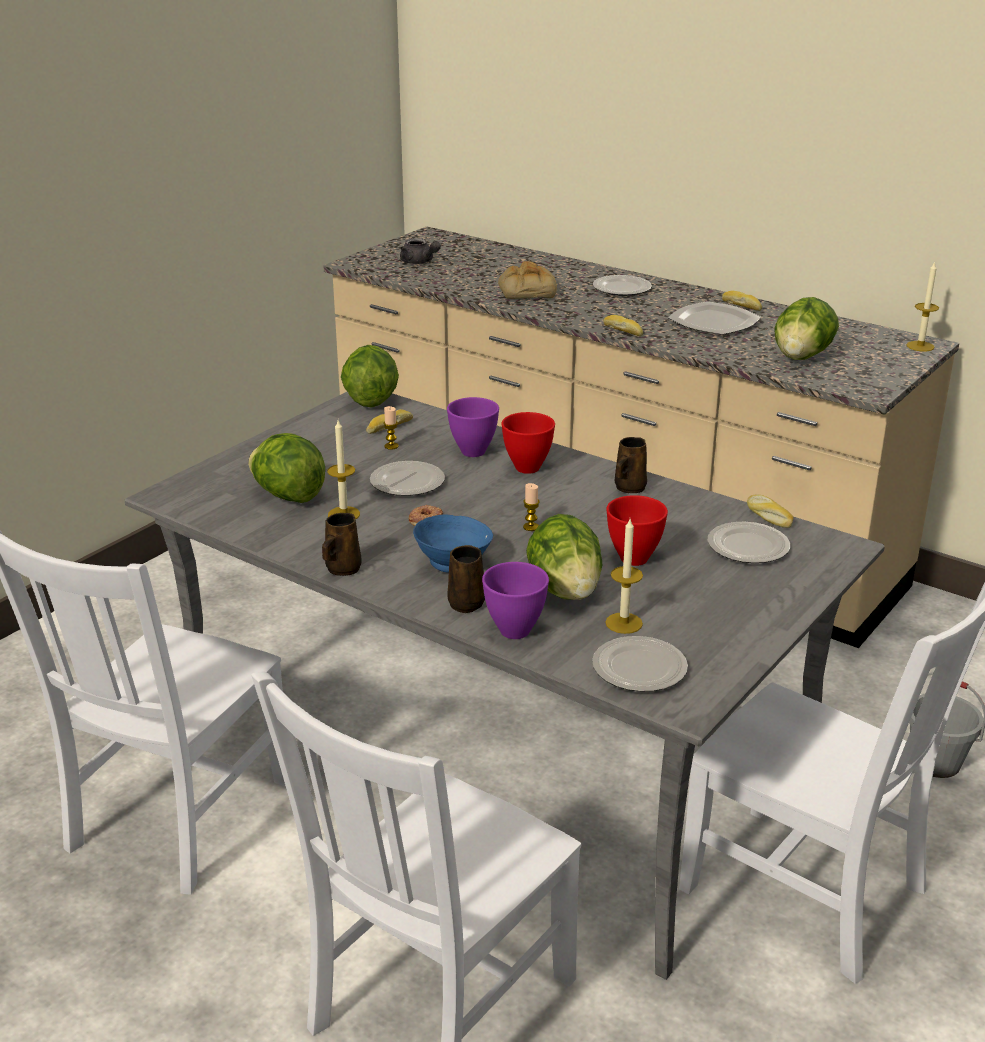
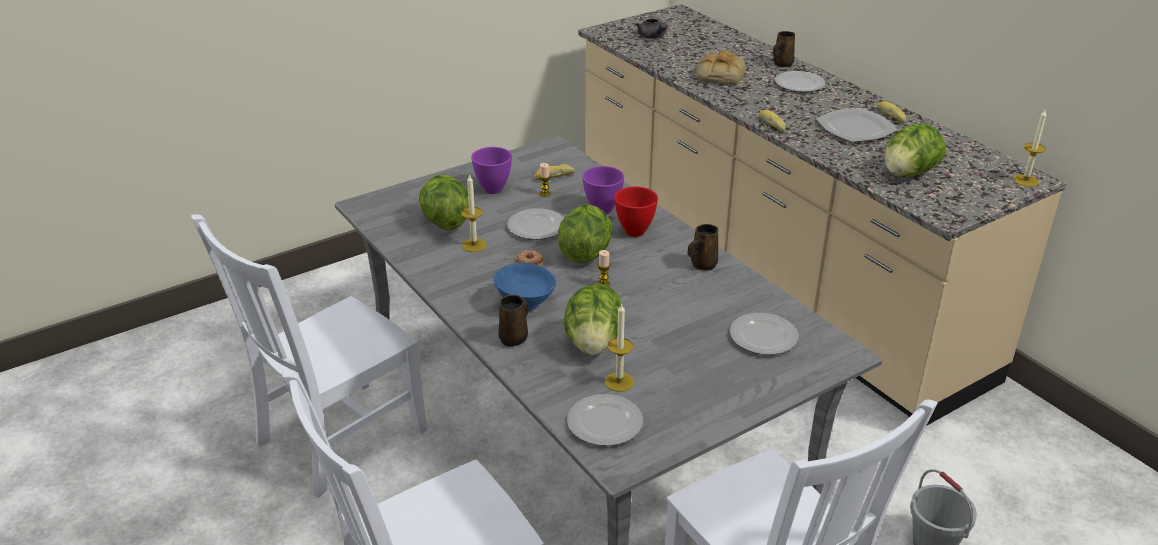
camera: 20 degrees right, 5 degrees up
brown mug [322,513,362,576] -> brown mug moved to [772,31,795,67]
lettuce [341,345,399,408] -> lettuce moved to [558,204,613,264]
purple bowl [482,562,549,639] -> purple bowl moved to [471,147,512,194]
red bowl [606,495,668,566] -> none
bread [747,495,794,528] -> none

